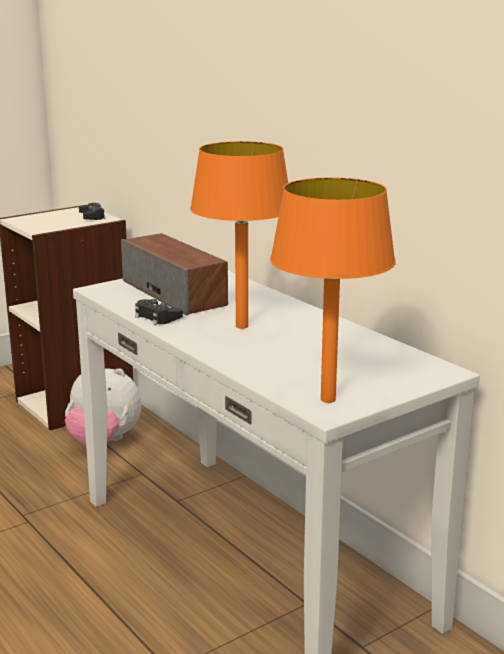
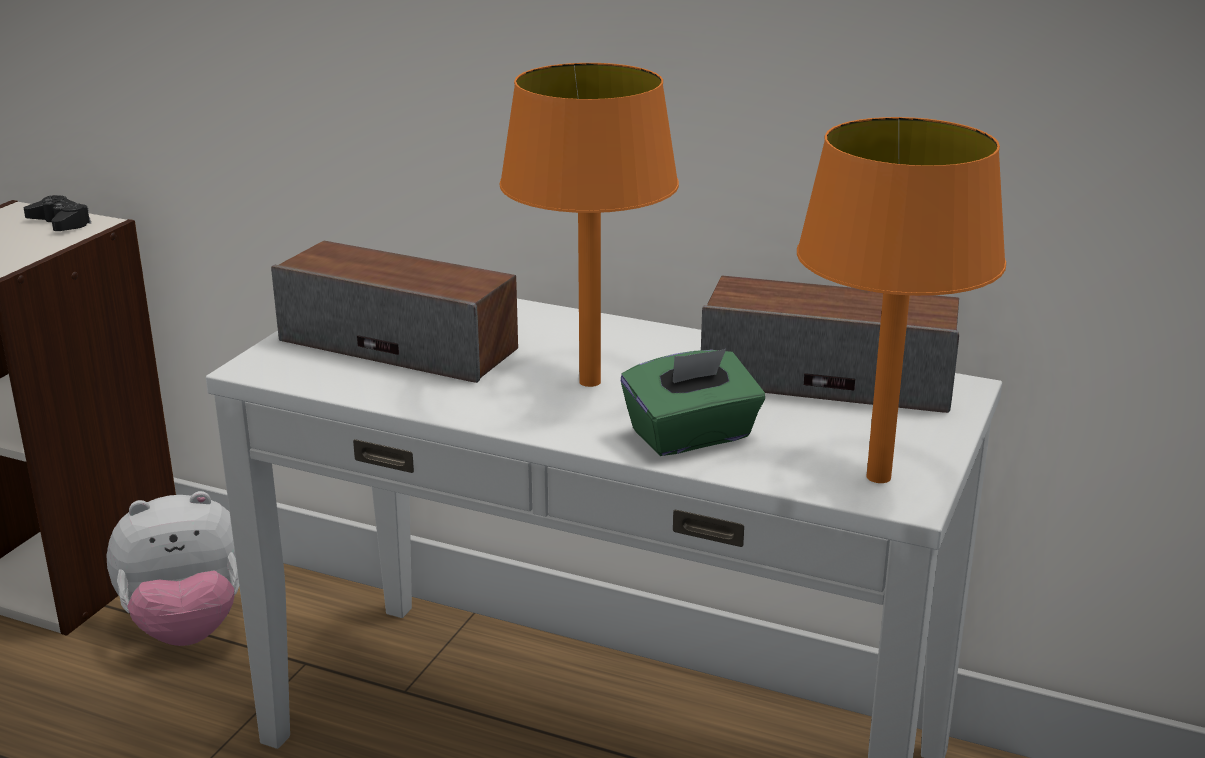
camera: 30 degrees left, 5 degrees up
black game controller [135,299,183,325] -> none
none -> green tissue box [621,349,765,456]
none -> speaker [701,276,959,413]

